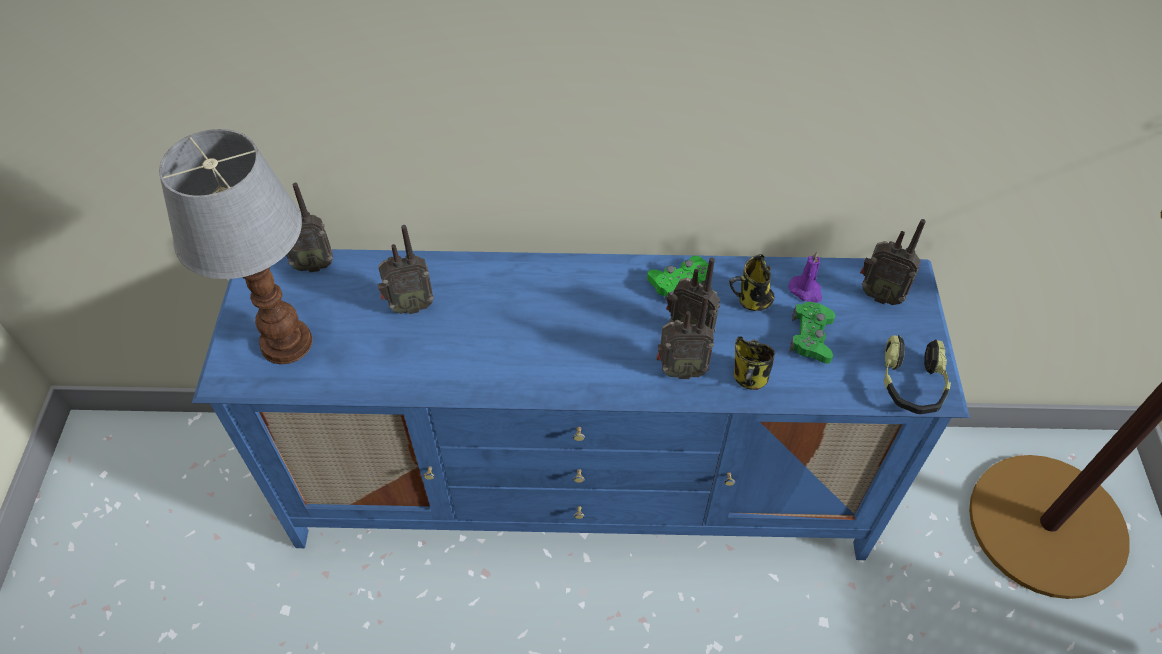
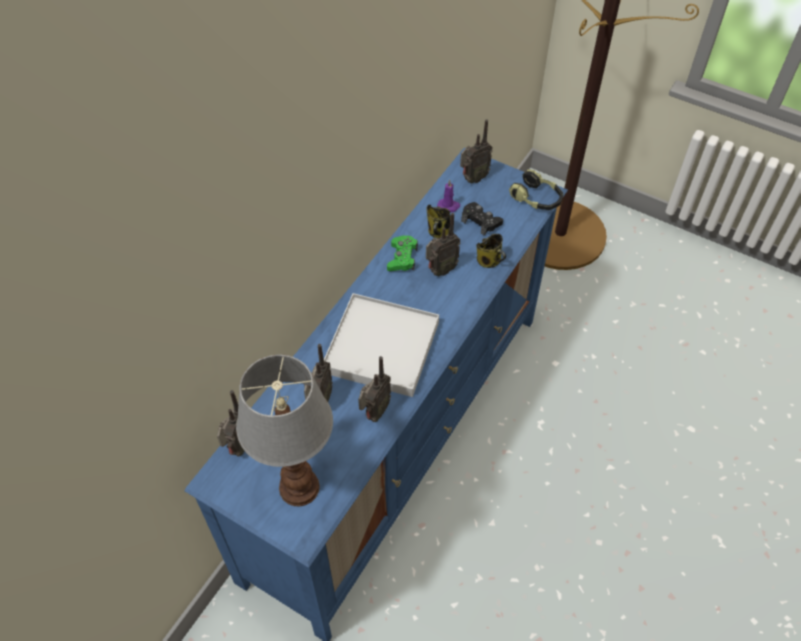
camera: 60 degrees left, 0 degrees up
radio [656,295,714,379] -> radio moved to [358,356,391,422]
green game controller [789,302,835,364] -> black game controller [461,202,503,236]
none -> white tray [324,293,439,397]

